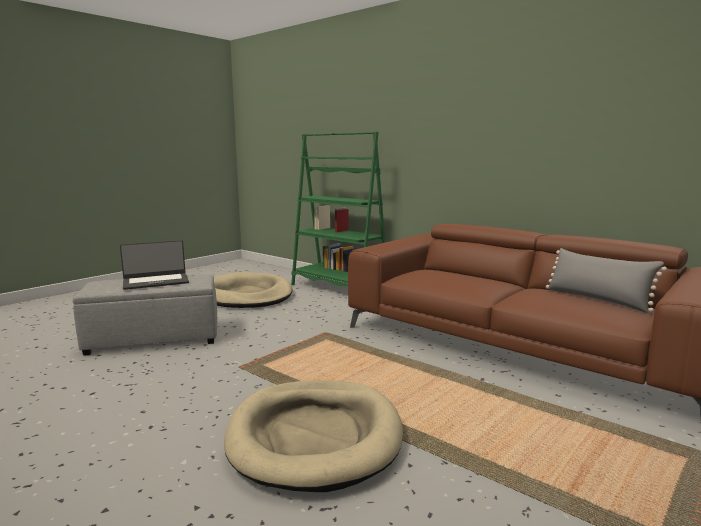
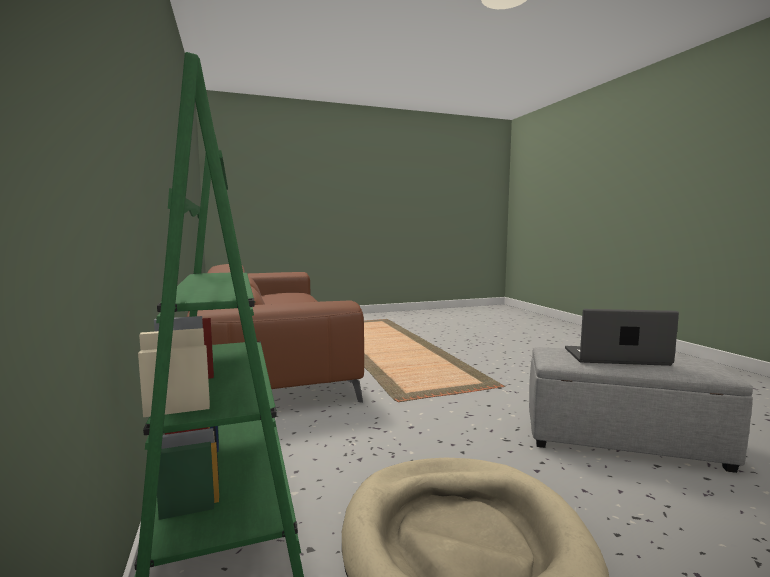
camera: 150 degrees left, 5 degrees down
beige dog bed [224,380,403,492] -> none
grey pillow [546,248,667,313] -> none

